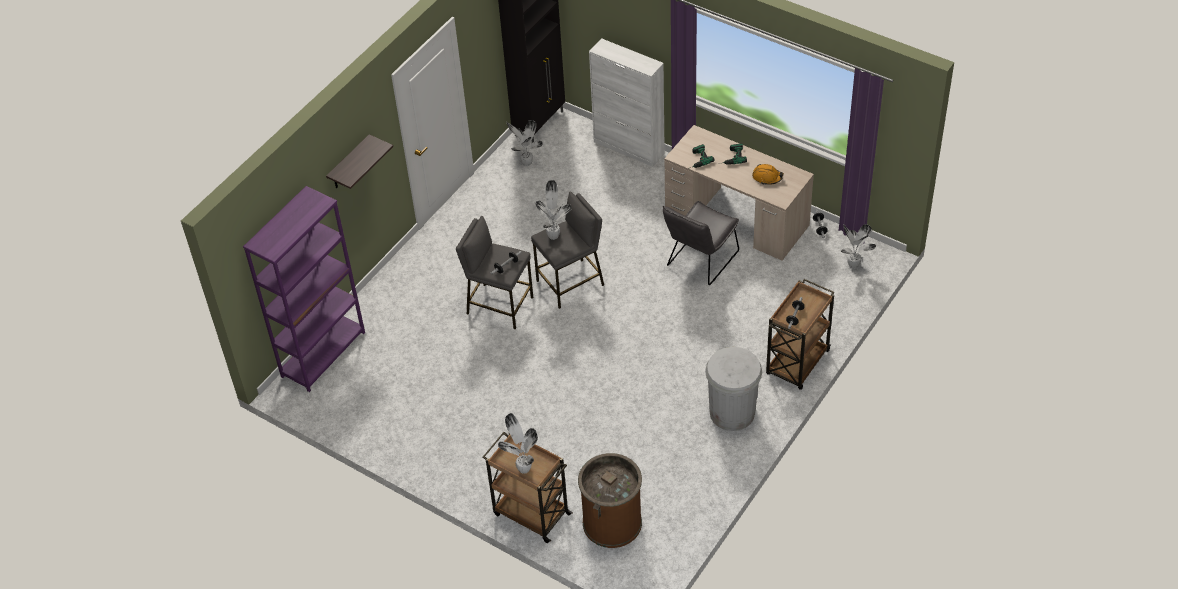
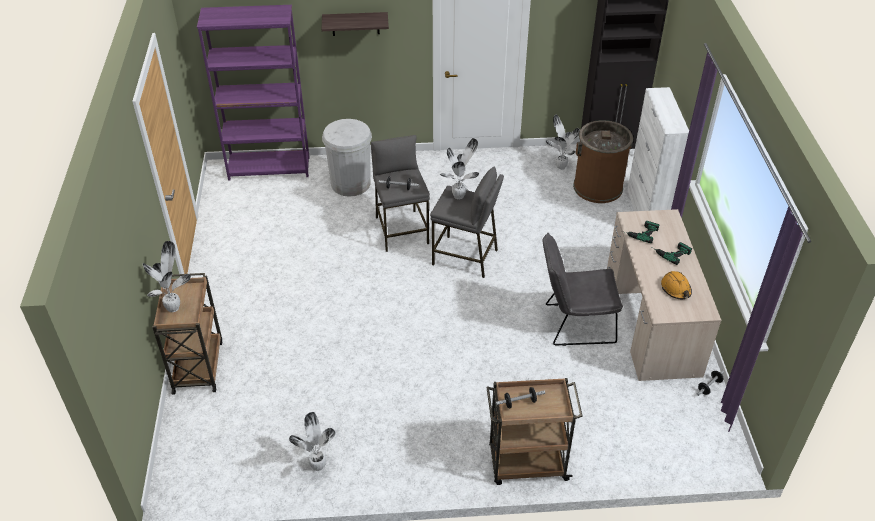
camera: 50 degrees right, 5 degrees down
brown trash can [578,453,642,548] -> brown trash can moved to [573,120,633,203]
white trash can [705,347,762,431] -> white trash can moved to [322,119,372,197]
potted plant [841,224,876,269] -> potted plant moved to [289,412,336,471]

